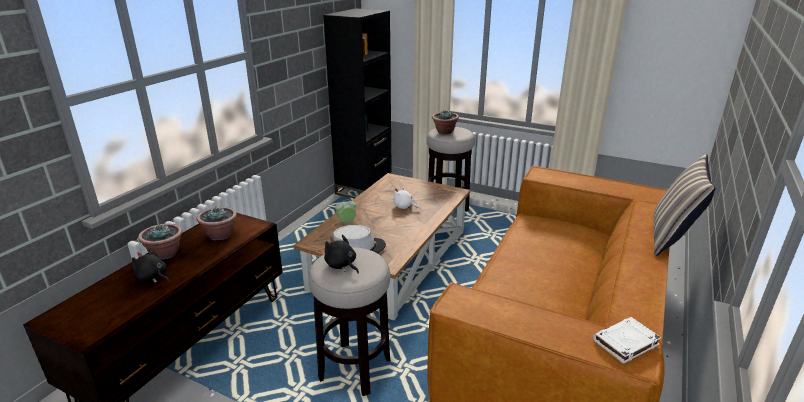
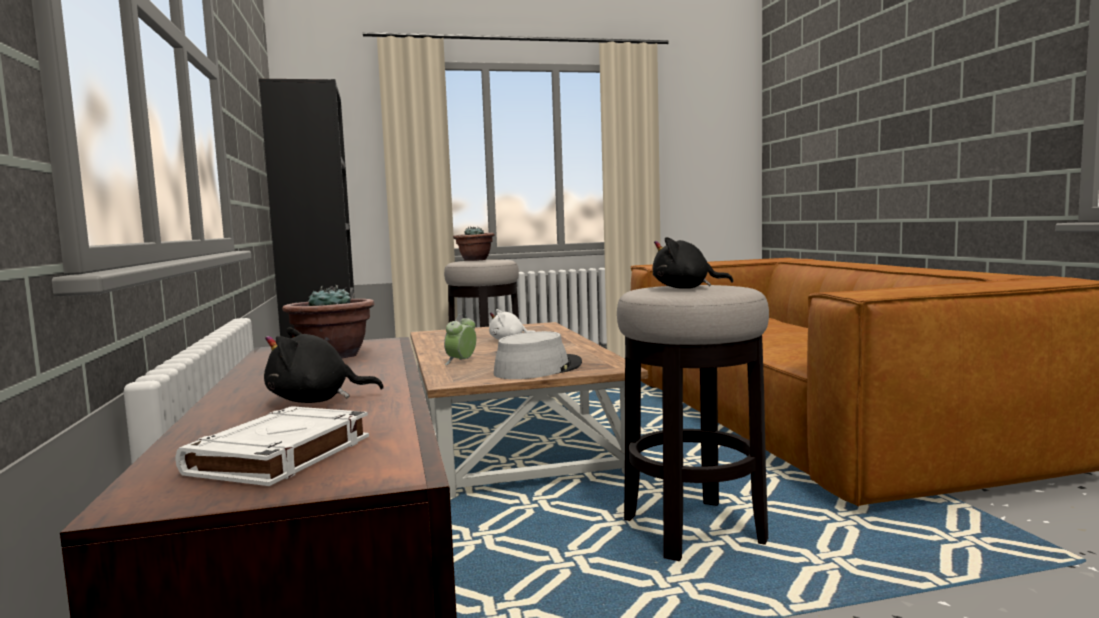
camera: 40 degrees left, 20 degrees down
potted plant [138,224,182,260] -> none
white book [593,317,661,364] -> white book moved to [175,406,369,486]
pillow [654,154,716,256] -> none

